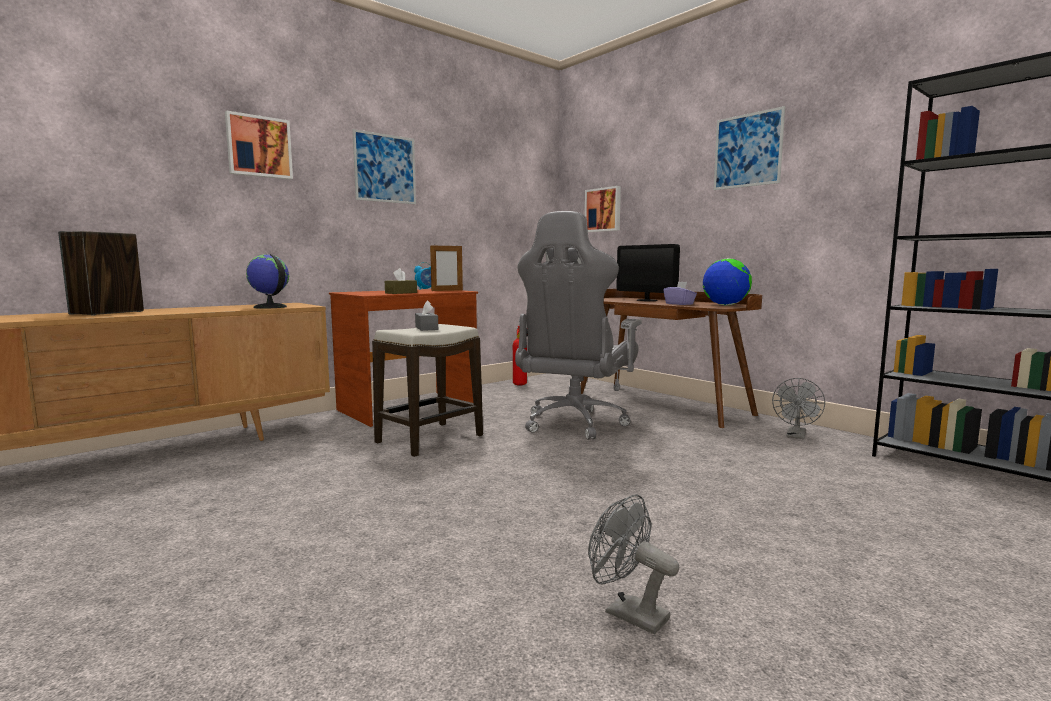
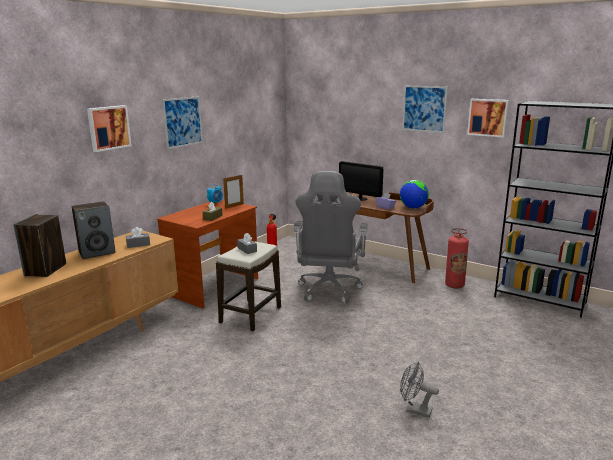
camera: 15 degrees left, 10 degrees up
globe [246,254,289,309] -> grey tissue box [126,227,150,248]
picture [585,186,621,232] -> picture moved to [467,99,509,138]
grey fan [772,378,825,439] -> fire extinguisher [445,228,469,289]
none -> speaker [72,201,116,259]

